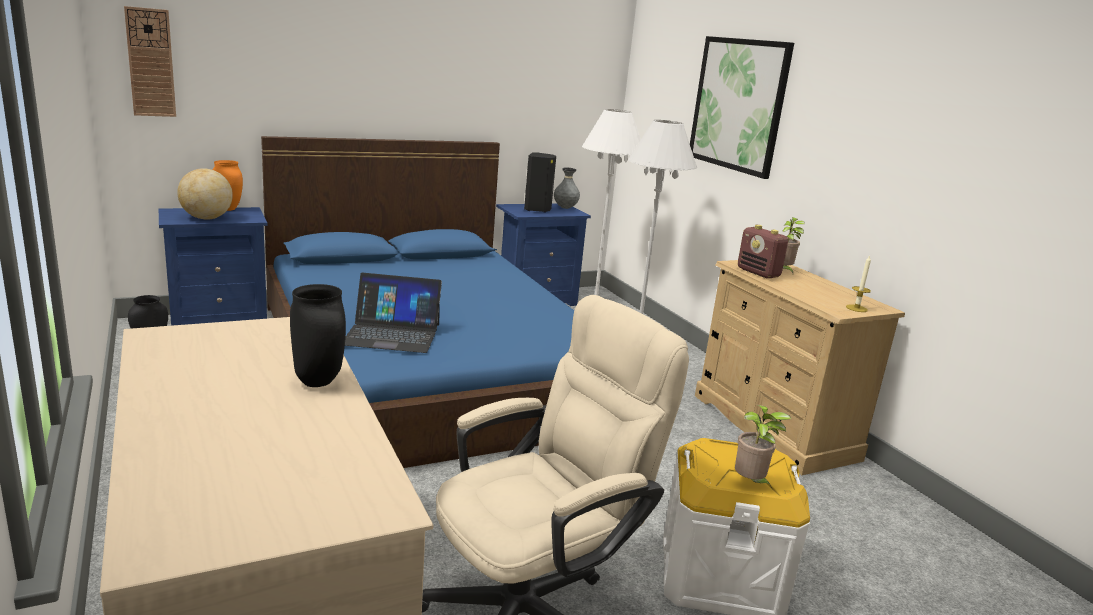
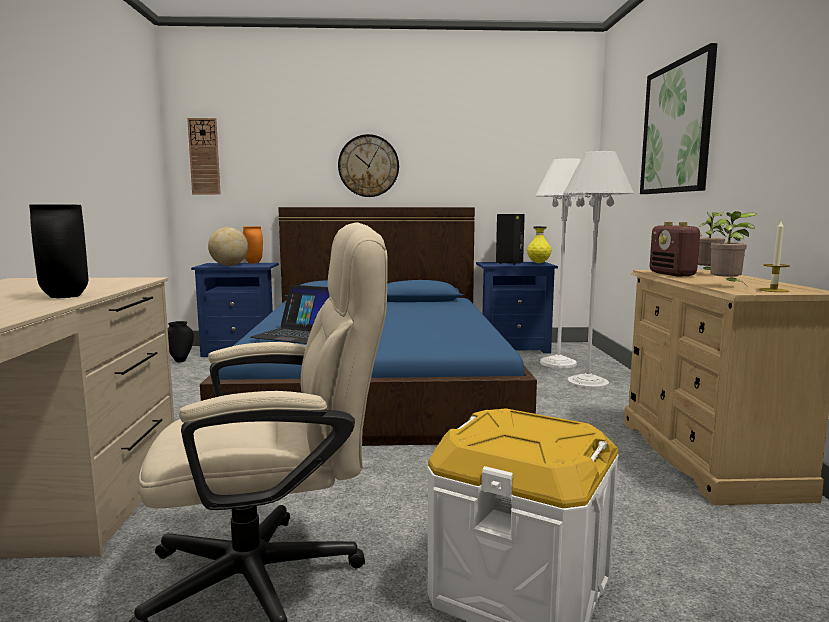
camera: 25 degrees right, 10 degrees down
grey vase [554,168,580,209] -> yellow vase [527,226,552,263]
potted plant [735,405,791,488] -> potted plant moved to [710,211,757,286]
none -> wall clock [338,134,399,197]

